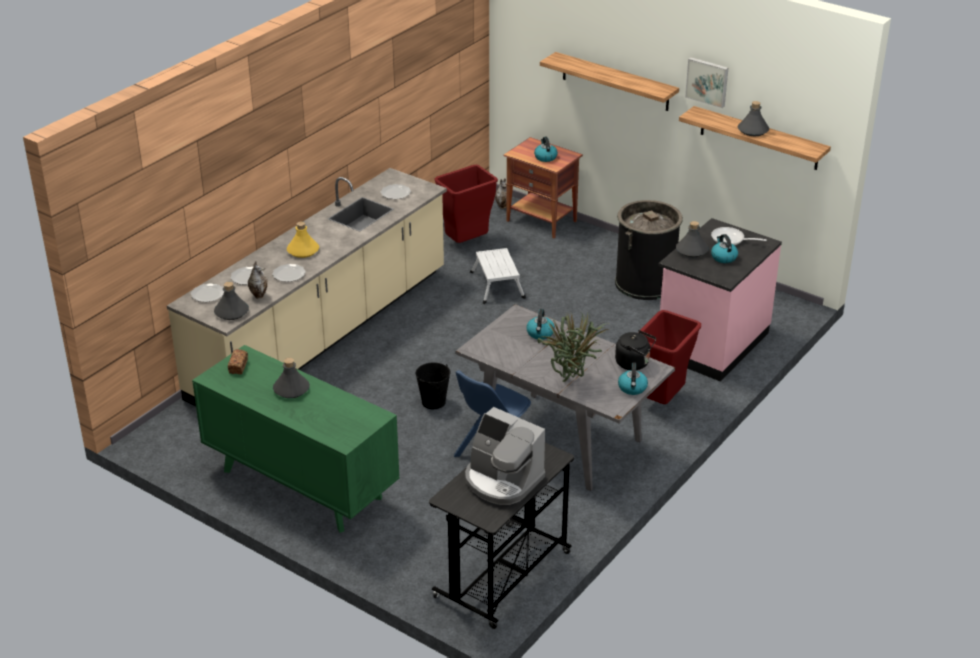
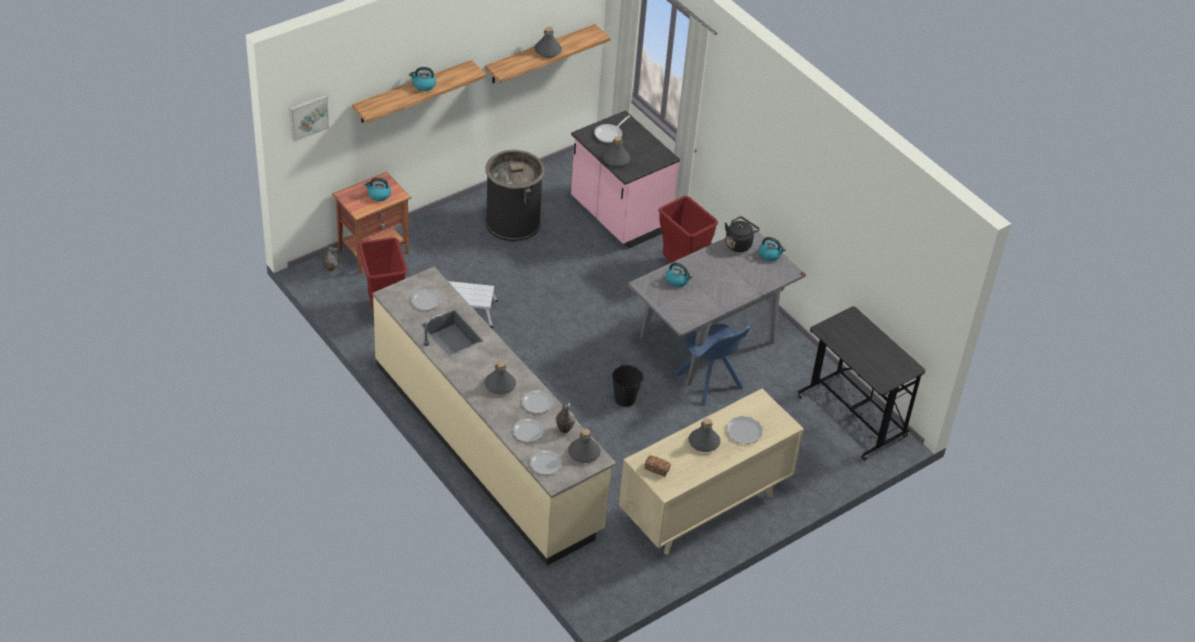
camera: 75 degrees left, 10 degrees up
green dresser [192,345,400,533] -> beige dresser [619,389,804,555]
yellow bottle [287,221,319,258] -> grey bottle [484,361,516,395]
coffee machine [465,407,545,505] -> none
potted plant [538,311,610,382] -> none
picture [685,57,728,108] -> picture moved to [289,95,329,142]
kettle [711,234,738,263] -> kettle moved to [409,67,436,91]
none -> plate [726,416,763,444]

